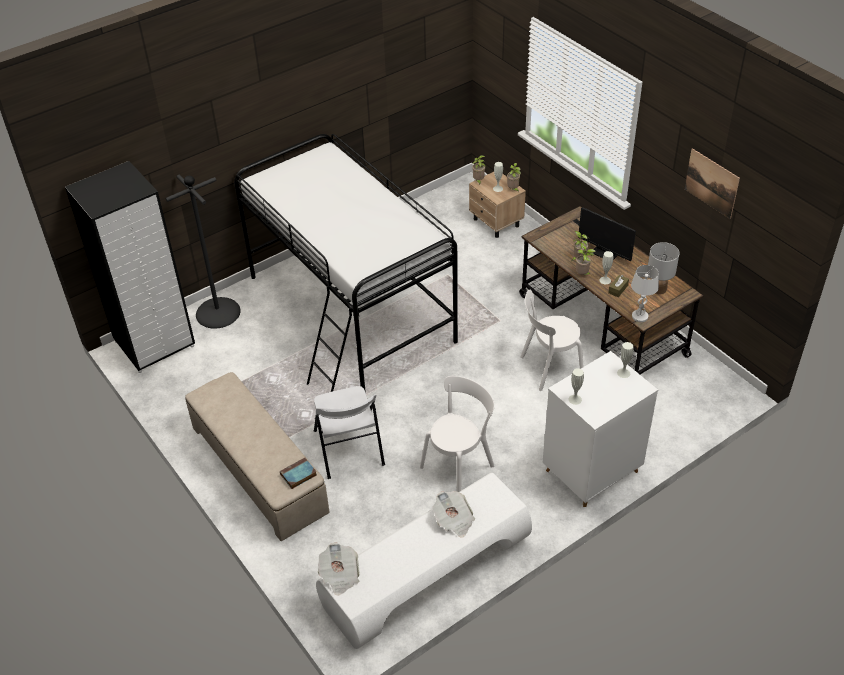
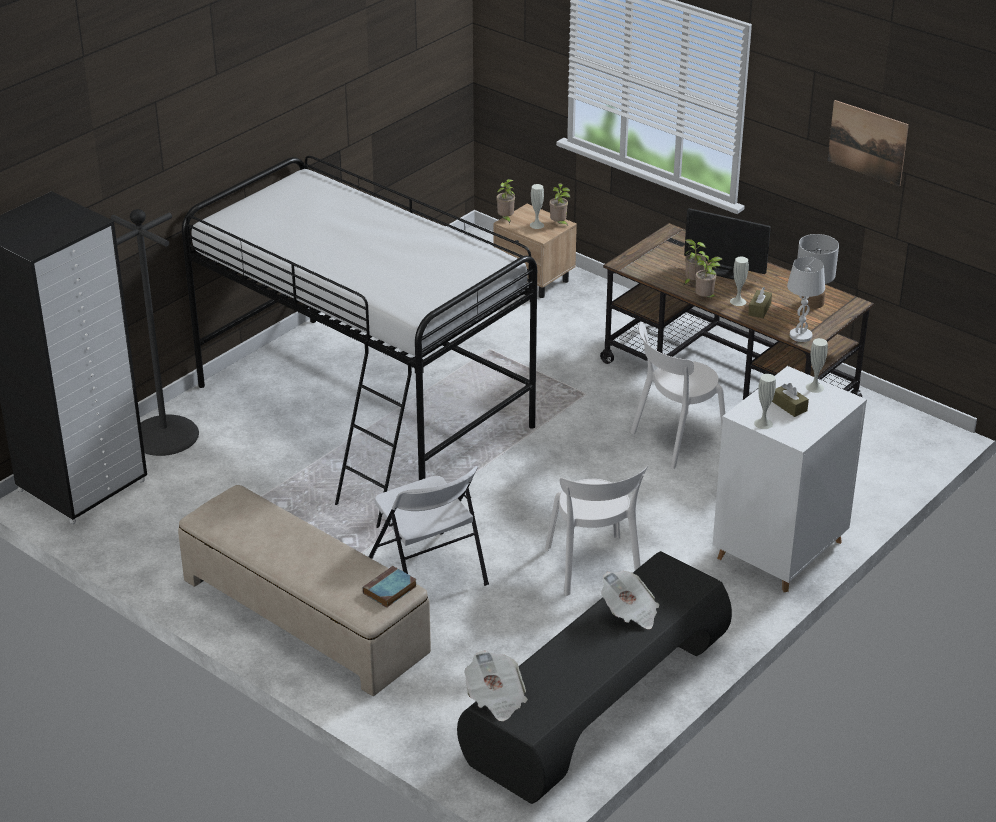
camera: 15 degrees left, 10 degrees down
white bench [316,473,532,649] -> black bench [457,551,732,804]
white chair [420,376,495,492] -> white chair turned 135 degrees clockwise [545,464,649,596]
none -> brown tissue box [772,383,809,417]

